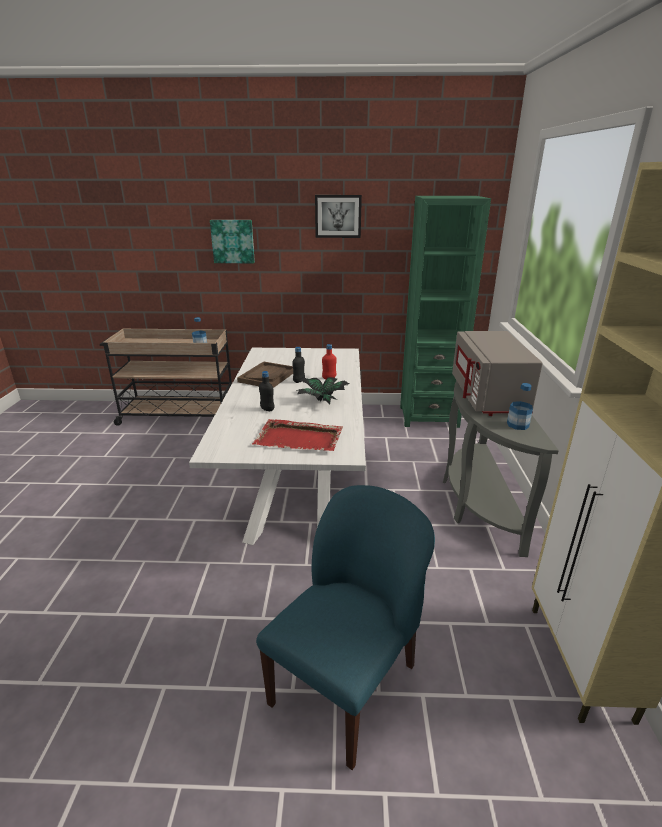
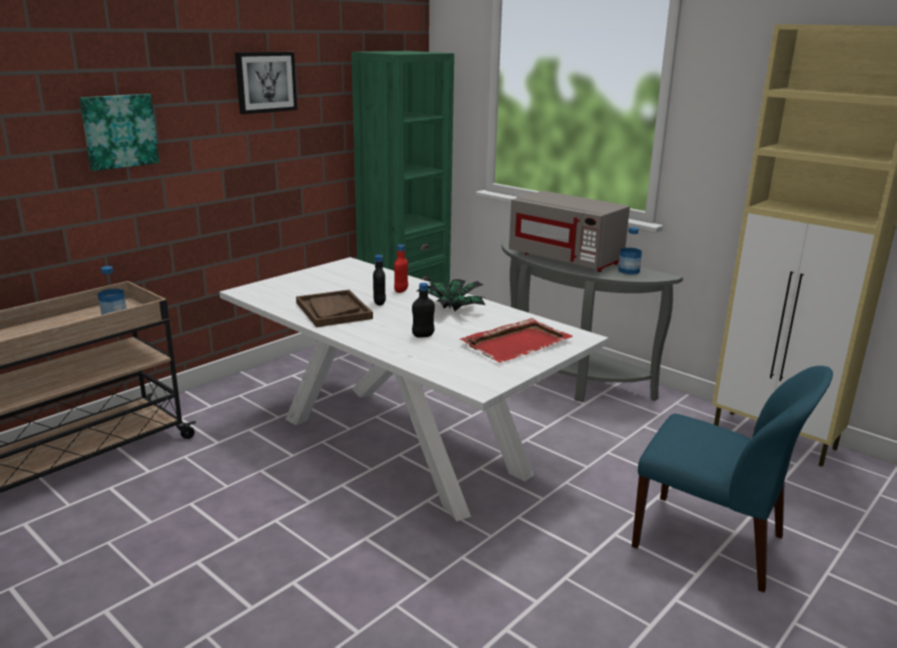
camera: 50 degrees left, 5 degrees down
blue chair [256,485,435,770] -> blue chair turned 135 degrees clockwise [632,366,833,593]

